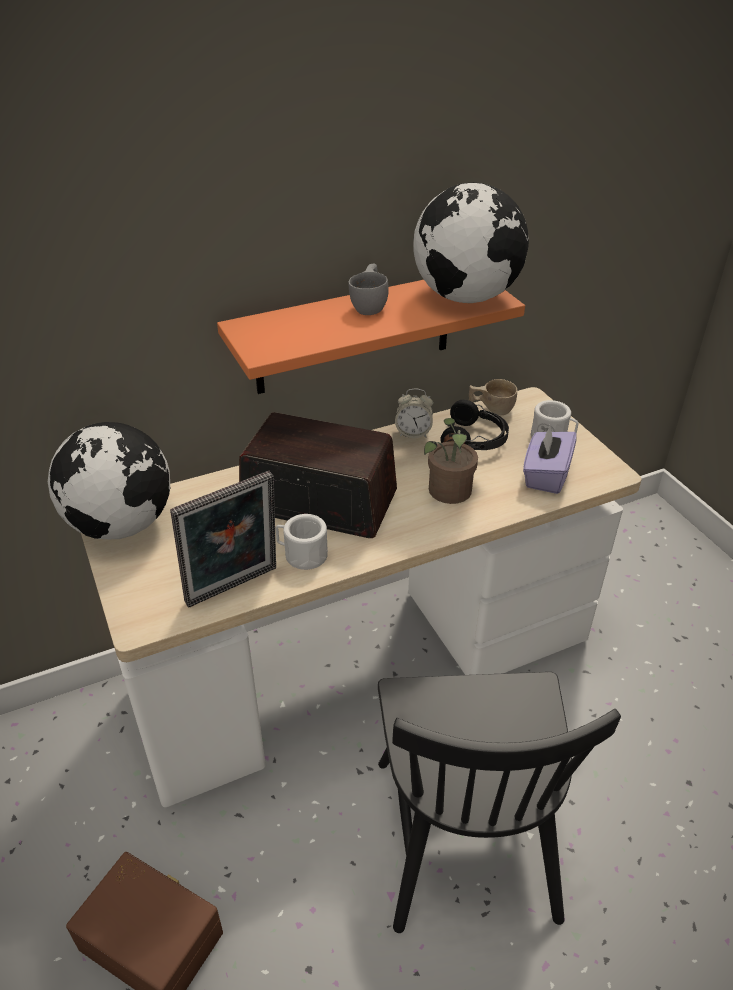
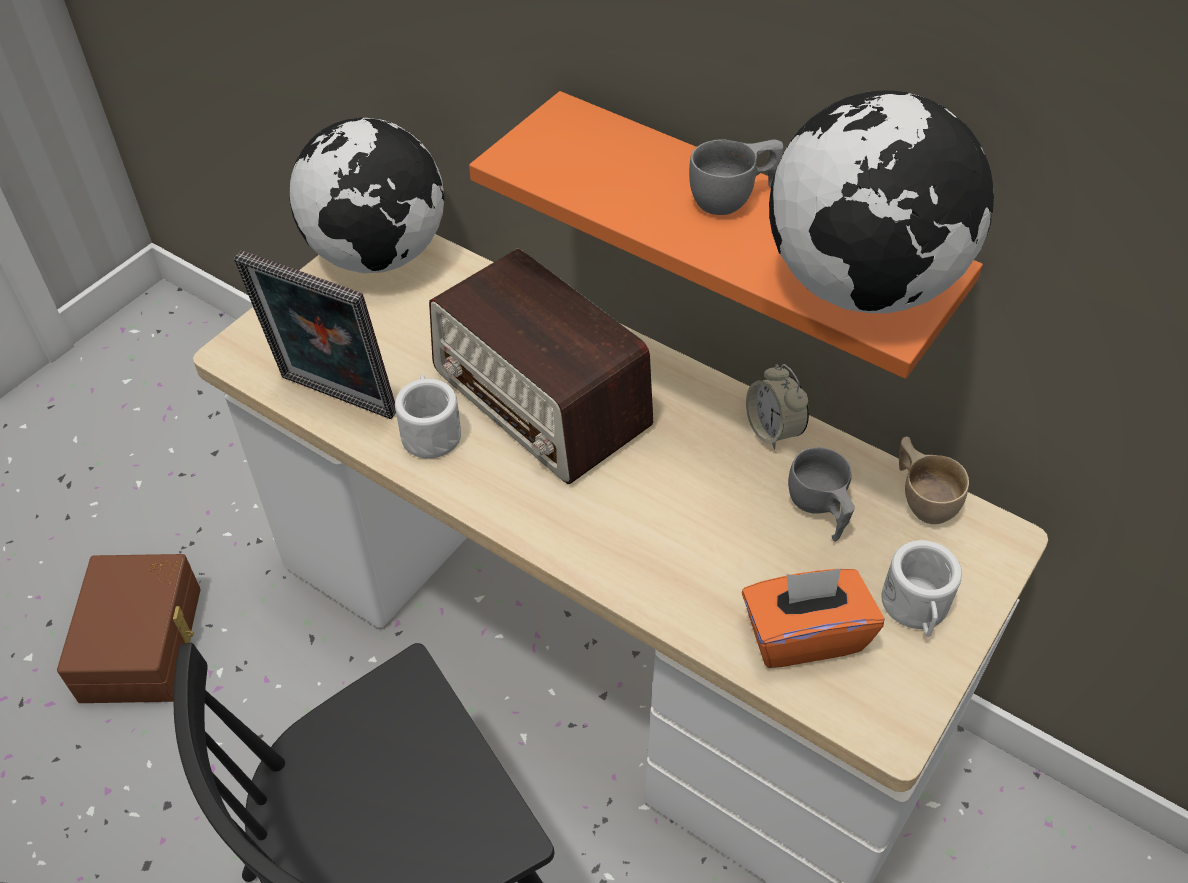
camera: 60 degrees right, 10 degrees up
radio [239,412,397,538] -> radio turned 150 degrees clockwise [429,248,653,484]
potted plant [424,418,478,504] -> none
black headphones [440,400,509,450] -> grey cup [788,447,855,542]
purple tissue box [523,425,577,494] -> orange tissue box [742,569,884,668]

